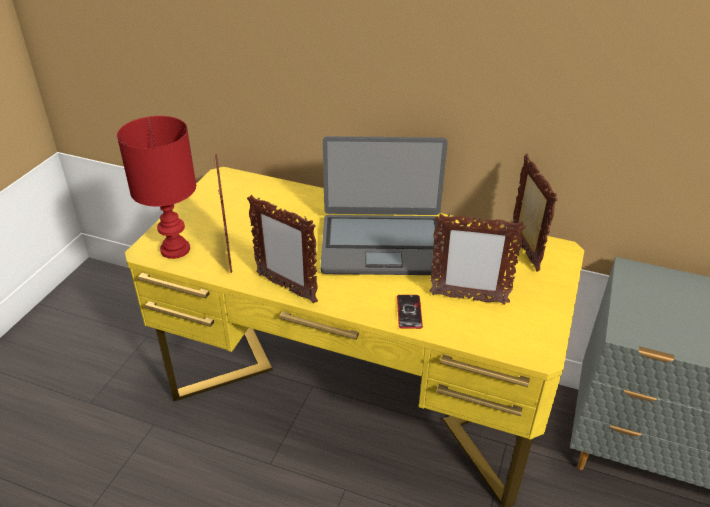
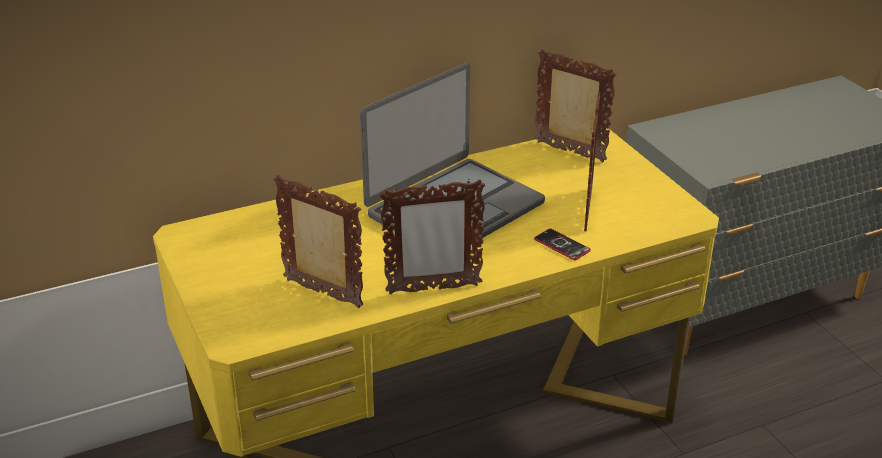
camera: 45 degrees left, 5 degrees down
red table lamp [117,116,196,259] -> none
picture frame [430,213,525,305] -> picture frame turned 45 degrees counterclockwise [584,92,600,231]

